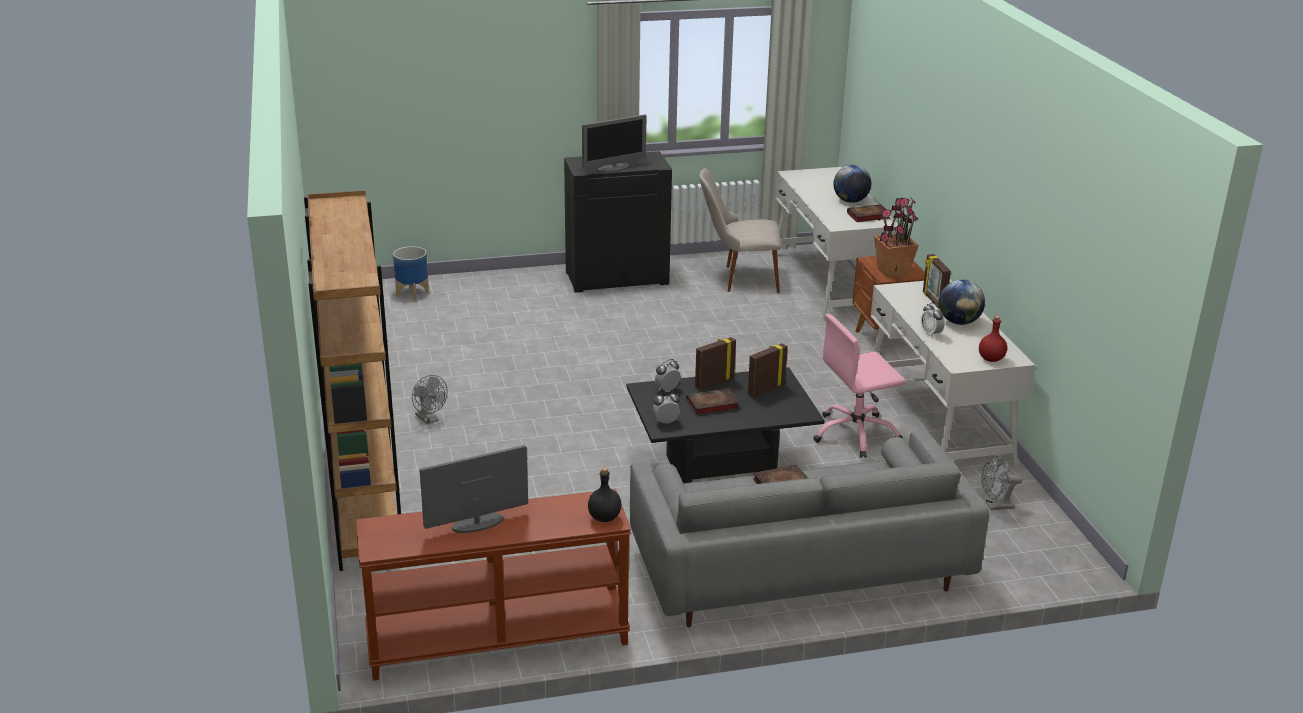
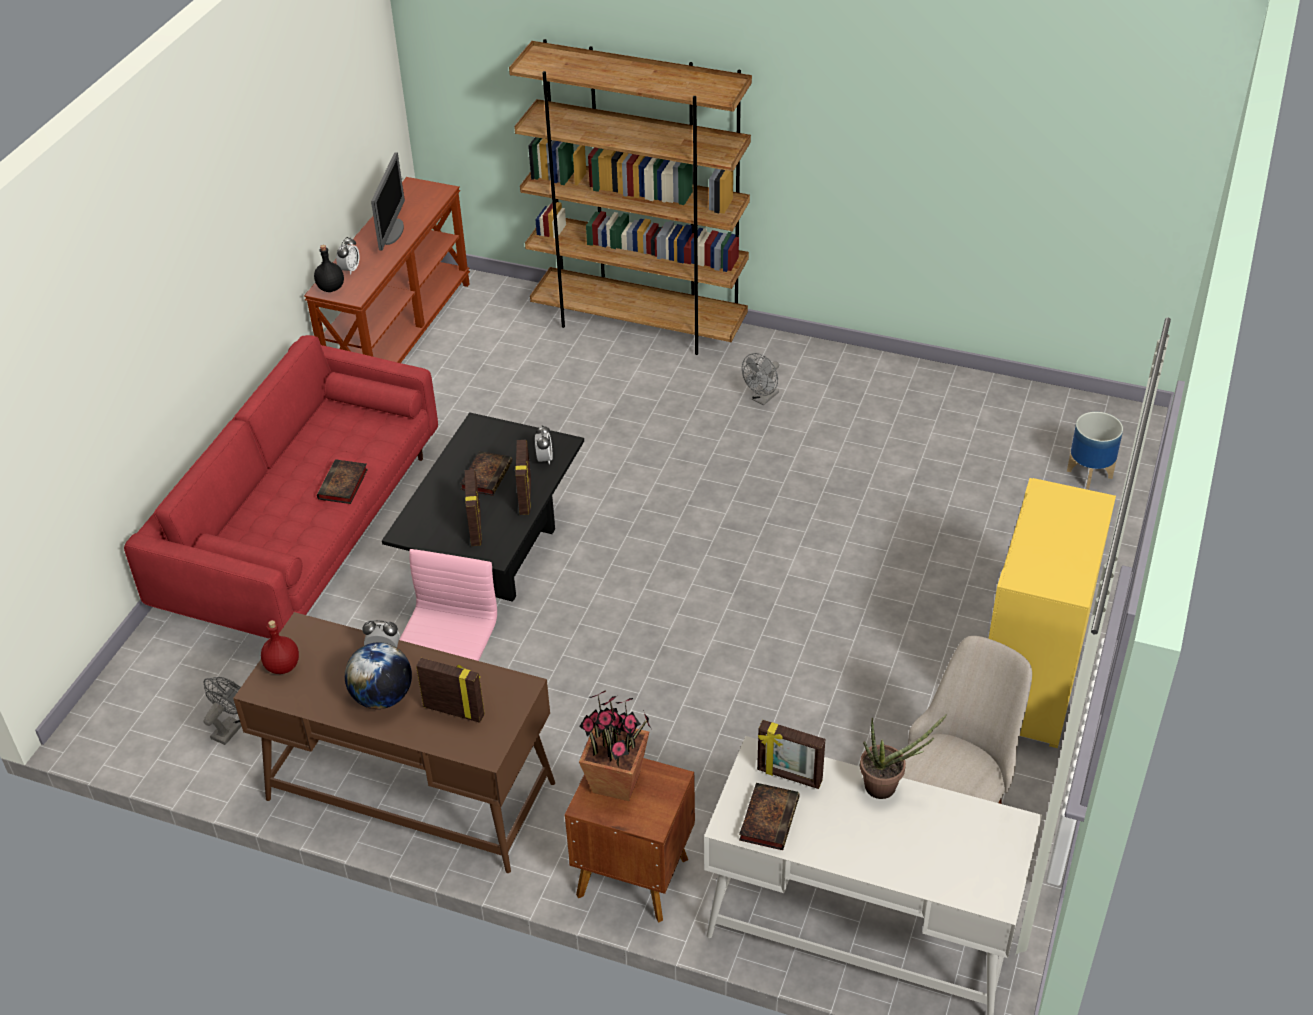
camera: 125 degrees right, 15 degrees up
grey fan [412,375,448,424] -> grey fan turned 45 degrees counterclockwise [742,353,779,406]
black cabinet [564,151,672,293] -> yellow cabinet [988,478,1116,748]
monitor [582,114,647,172] -> none
grey sofa [630,431,989,627] -> red sofa [124,335,438,639]
alarm clock [653,391,680,424] -> alarm clock moved to [336,237,360,275]
globe [833,165,871,203] -> none
white desk [871,280,1035,467] -> brown desk [233,612,555,873]
none -> picture frame [757,720,825,789]
none -> potted plant [860,714,947,799]

